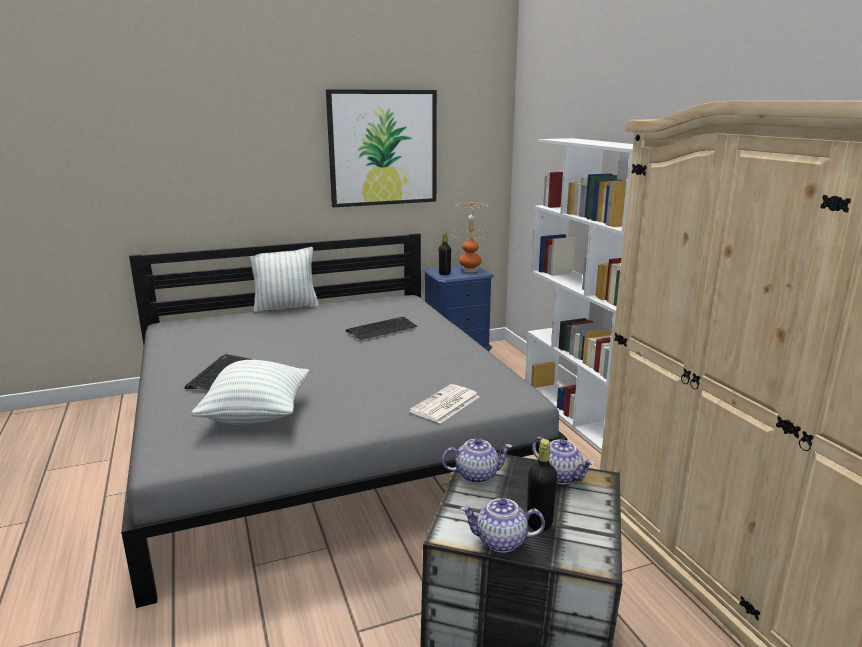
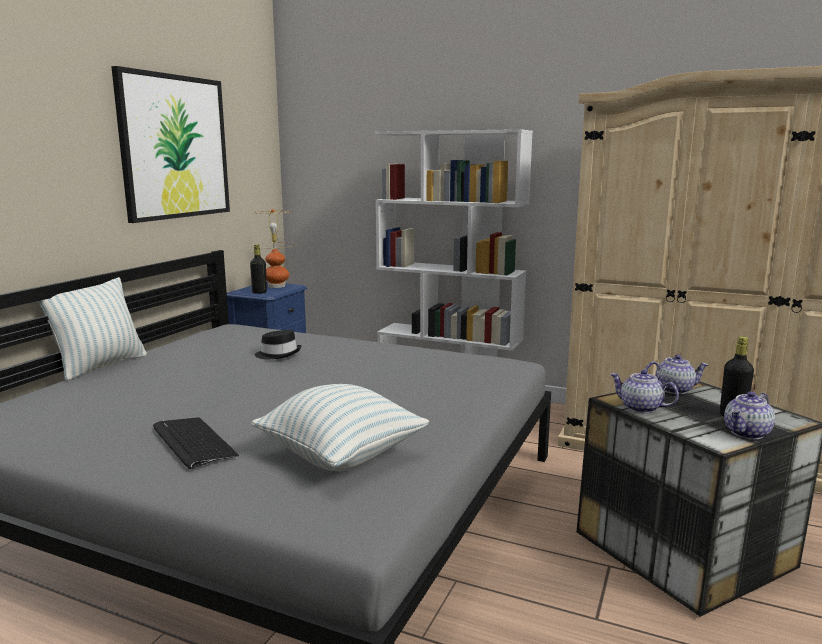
camera: 45 degrees left, 5 degrees down
keyboard [345,317,417,340] -> black hat [254,330,301,359]
newspaper [409,384,480,423] -> none
teapot [442,438,512,483] -> teapot turned 90 degrees counterclockwise [610,370,679,413]

